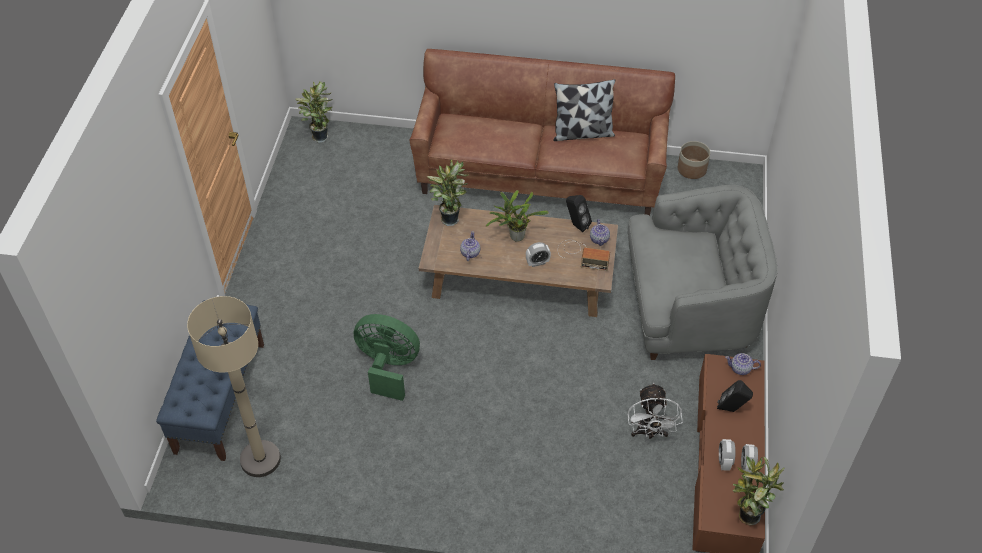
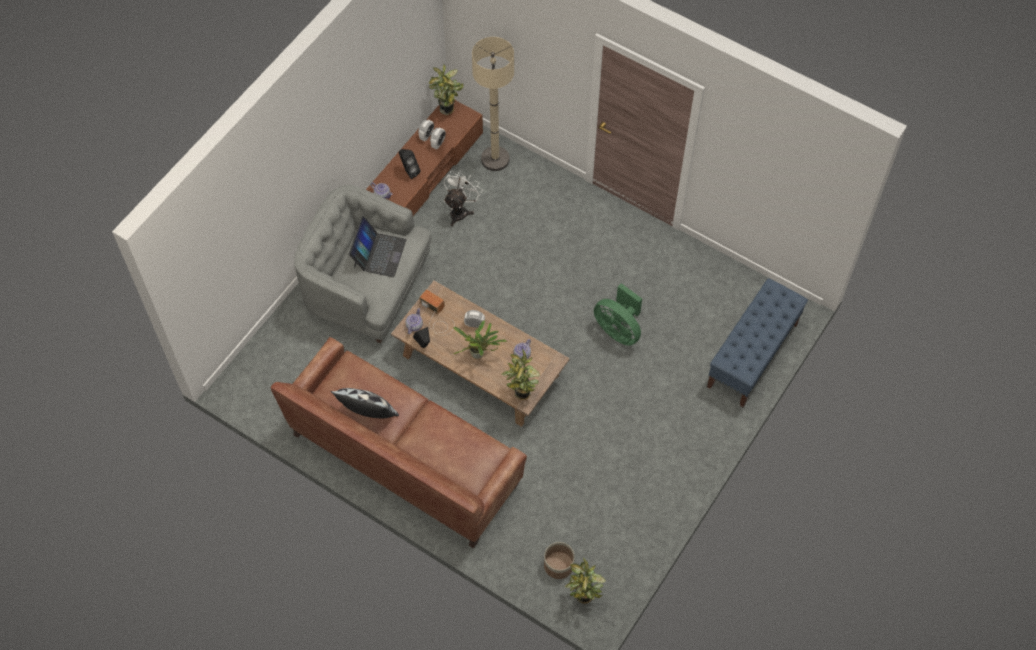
camera: 155 degrees left, 10 degrees up
beige floor lamp [187,296,281,477] -> beige floor lamp moved to [472,37,514,171]
planter [677,141,710,179] -> planter moved to [544,542,575,579]
none -> laptop [349,216,407,277]

